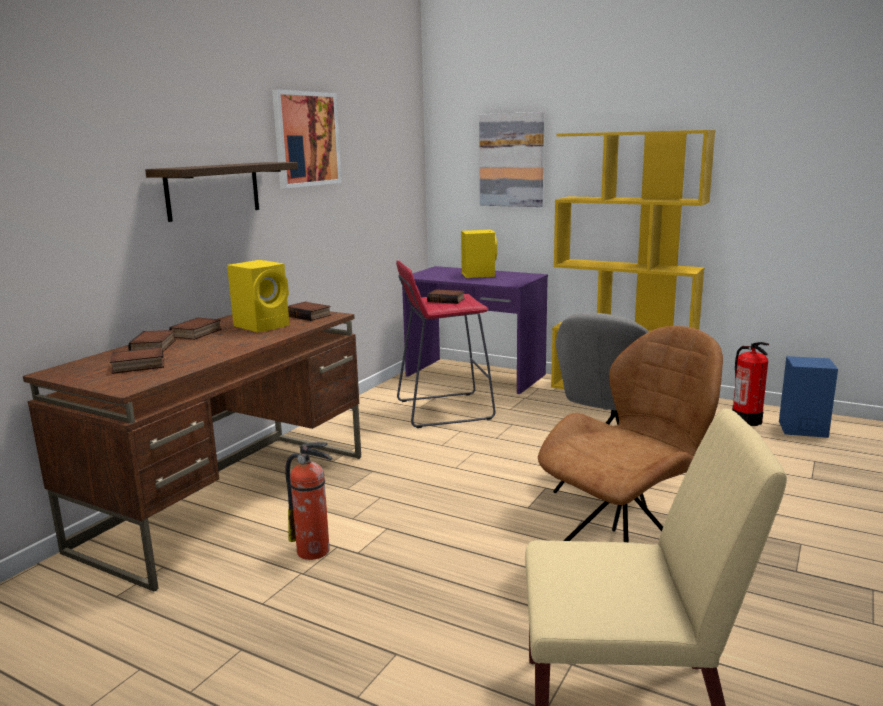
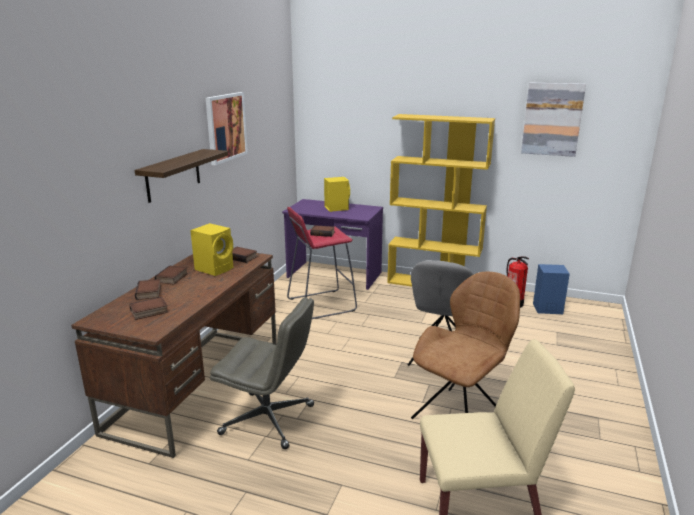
camera: 10 degrees left, 5 degrees up
fire extinguisher [285,442,332,560] -> grey office chair [210,297,314,449]
picture [479,112,544,207] -> picture moved to [521,83,586,157]

